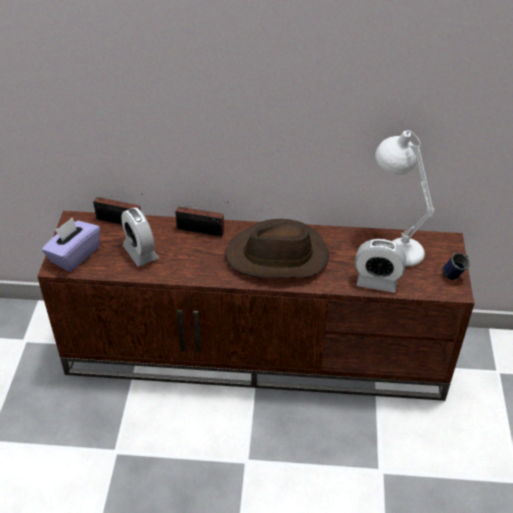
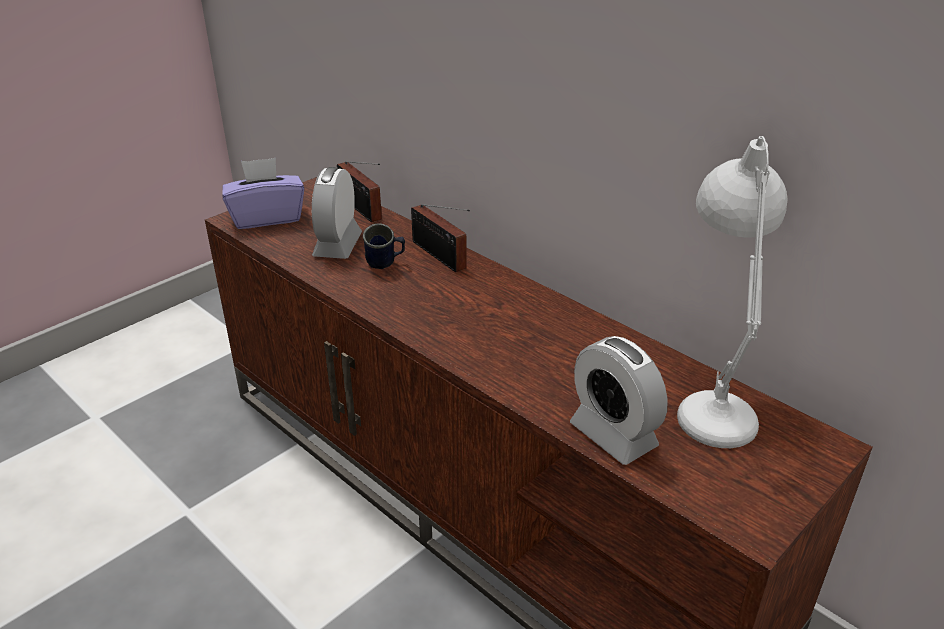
camera: 40 degrees right, 10 degrees down
brown hat [225,219,329,278] -> none
blue mug [442,253,470,280] -> blue mug moved to [363,223,405,269]

